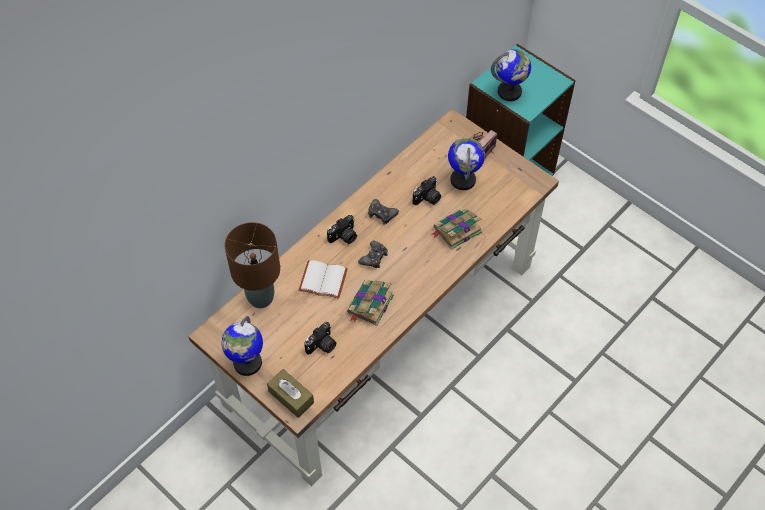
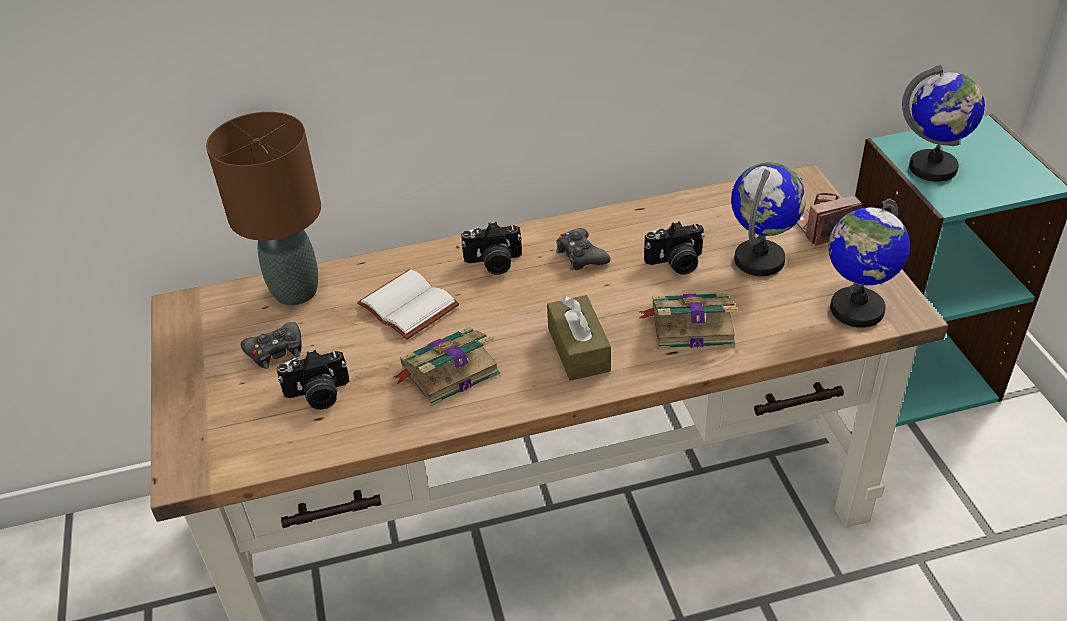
camera: 35 degrees right, 15 degrees down
globe [221,316,263,376] -> globe moved to [828,199,910,328]
brown tissue box [267,369,314,418] -> brown tissue box moved to [547,295,611,381]
black game controller [358,241,388,268] -> black game controller moved to [240,322,302,369]

